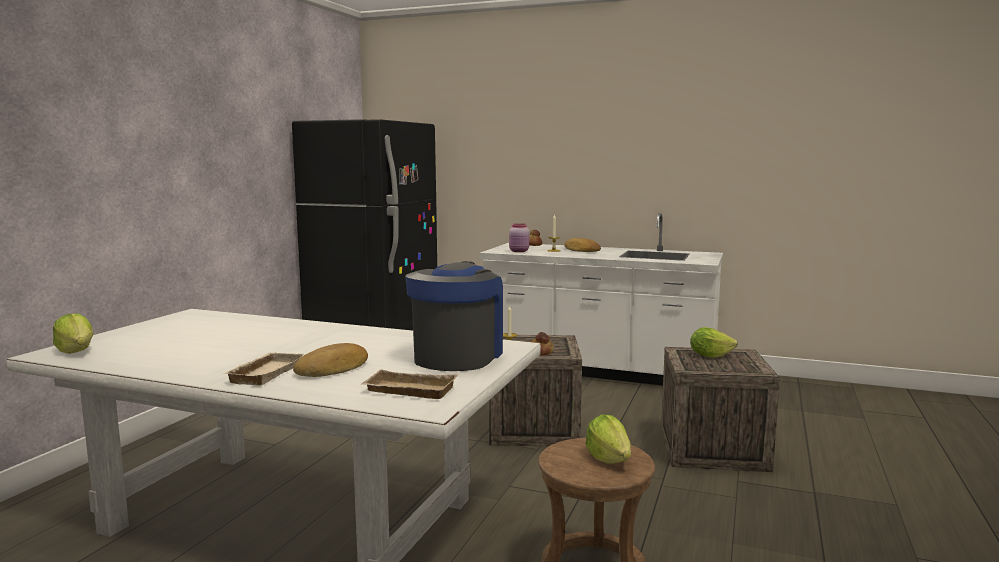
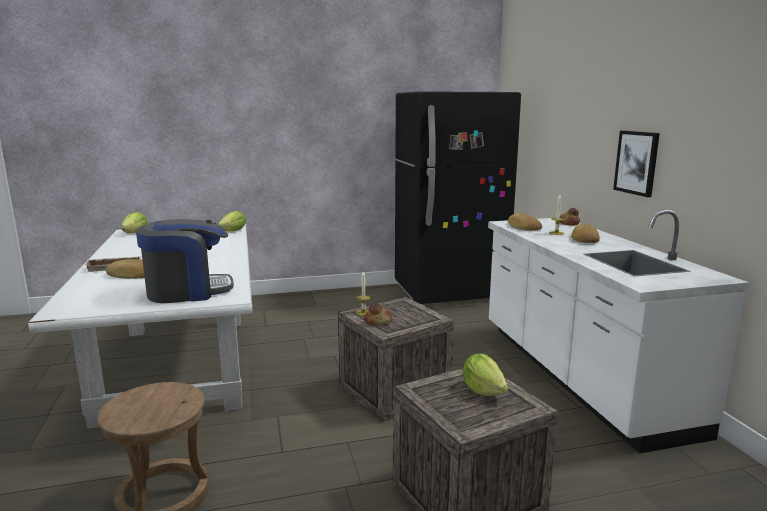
camera: 55 degrees right, 5 degrees up
beige tray [361,369,458,399] -> none
pink jar [509,223,529,252] -> bread [508,213,542,231]
lettuce [585,415,631,464] -> lettuce moved to [218,211,246,232]
none -> picture [613,131,660,197]

